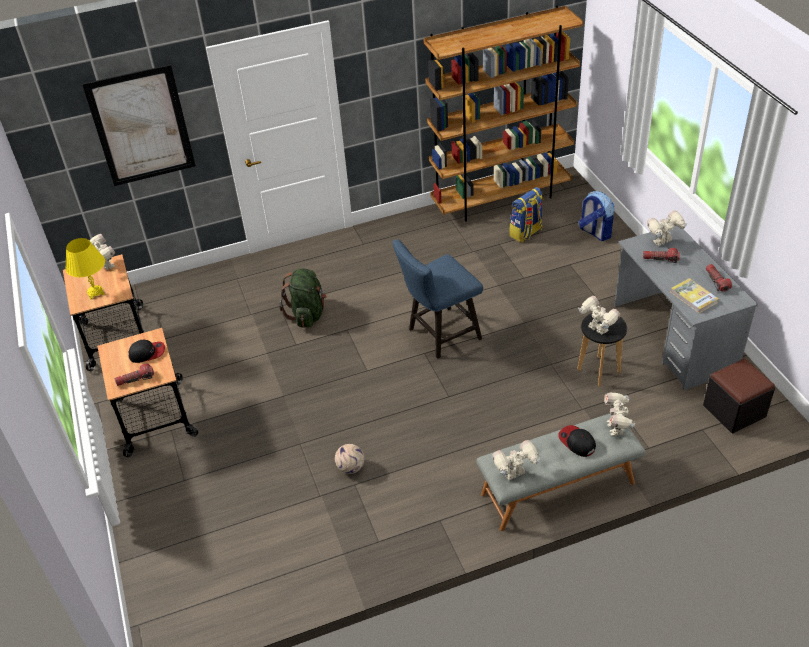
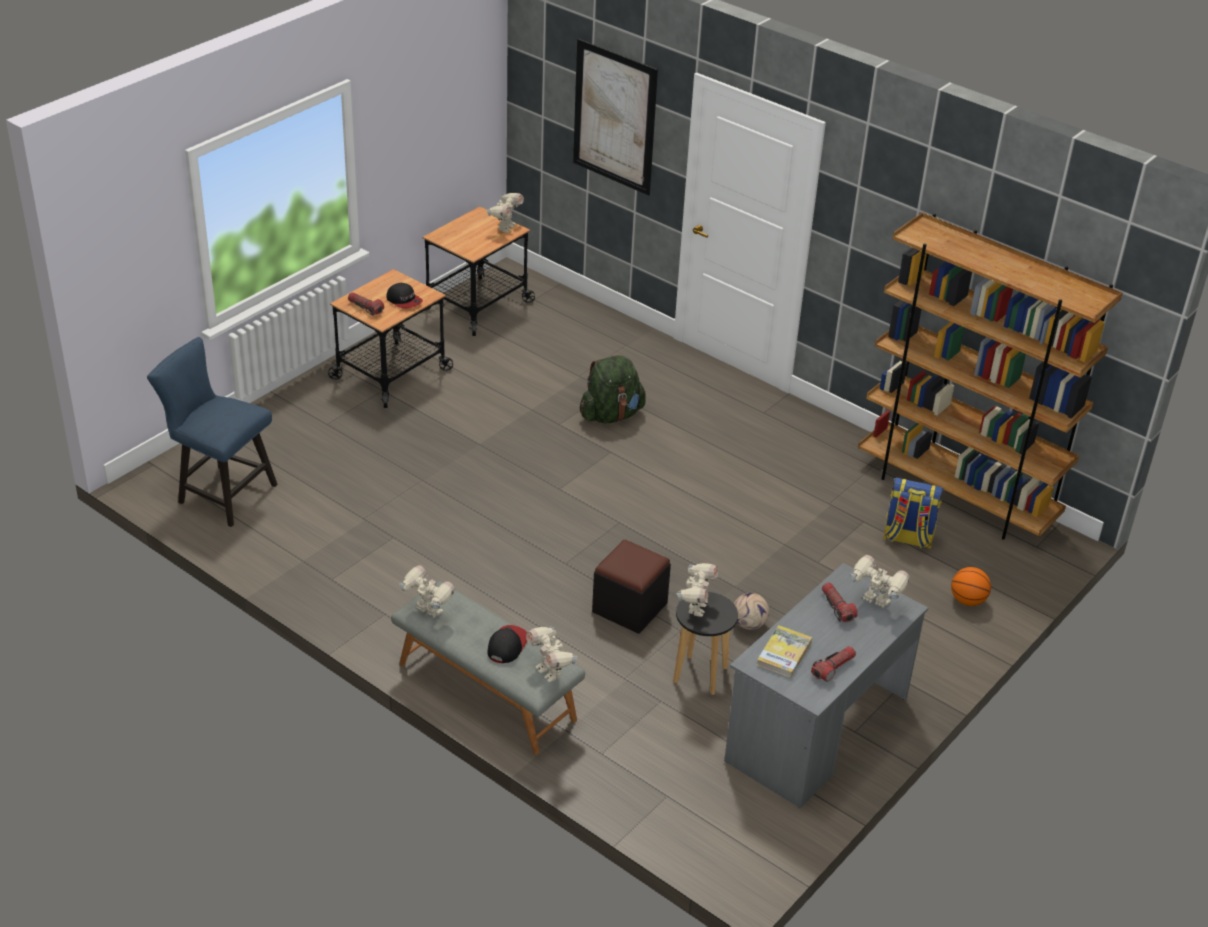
camera: 55 degrees right, 5 degrees down
yellow table lamp [65,238,105,299] -> none
football [335,444,364,474] -> football moved to [734,593,769,630]
blue chair [392,239,483,359] -> blue chair moved to [147,337,278,527]
backpack [579,191,614,241] -> basketball [951,567,991,606]
toy robot [604,393,636,436] -> toy robot turned 90 degrees counterclockwise [526,627,577,682]
black ottoman [703,359,775,433] -> black ottoman moved to [592,540,671,634]

